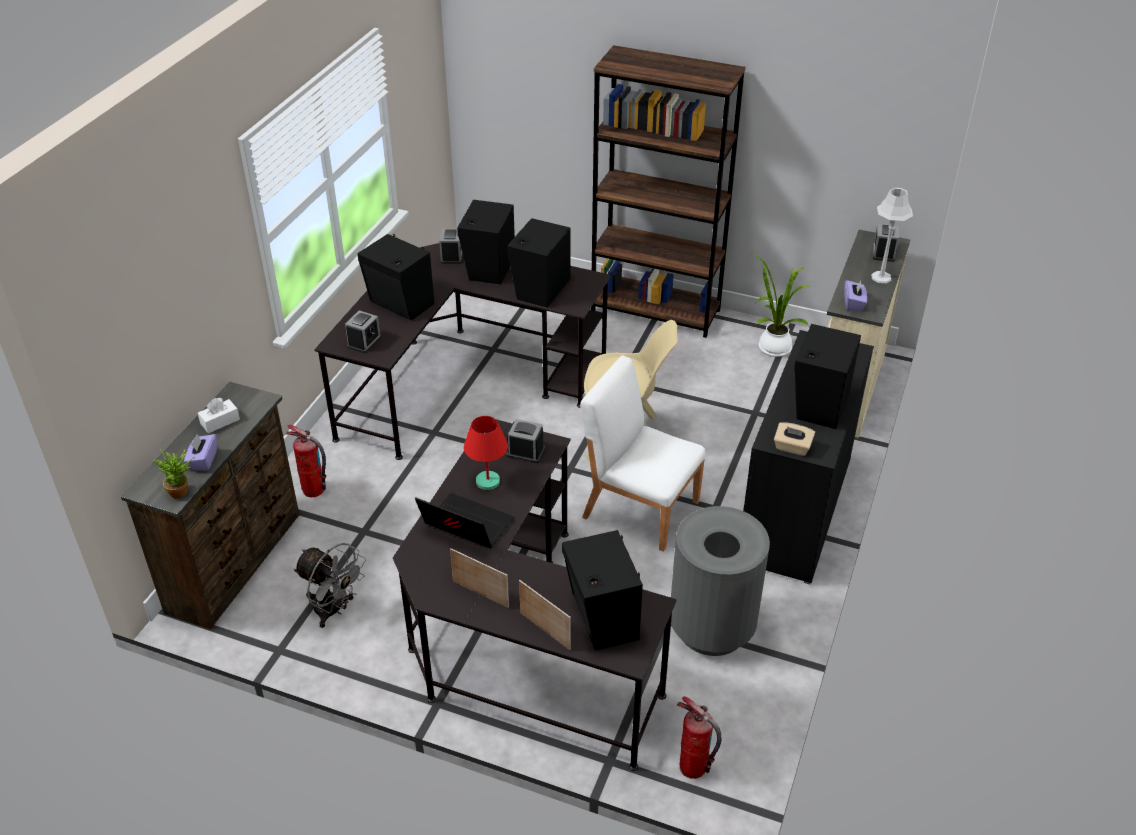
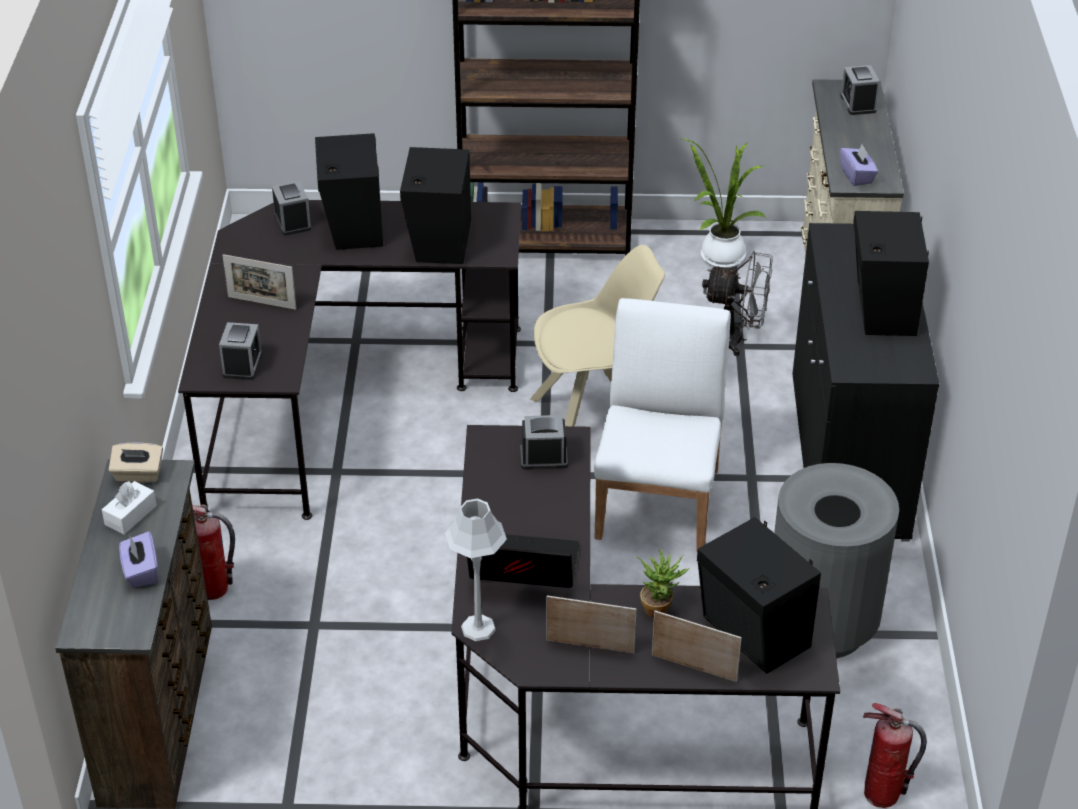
camera: 20 degrees left, 0 degrees up
potted plant [154,449,193,498] -> potted plant moved to [636,549,689,618]
grey fan [293,543,366,628] -> grey fan moved to [702,251,773,356]
black speaker [357,234,434,320] -> picture frame [223,254,296,310]
red table lamp [464,416,508,490] -> none
white chair [580,355,706,552] -> white chair turned 90 degrees clockwise [594,298,731,552]
beige tissue box [774,422,815,456] -> beige tissue box moved to [109,442,163,483]
grey table lamp [871,188,913,283] -> grey table lamp moved to [445,498,507,641]

